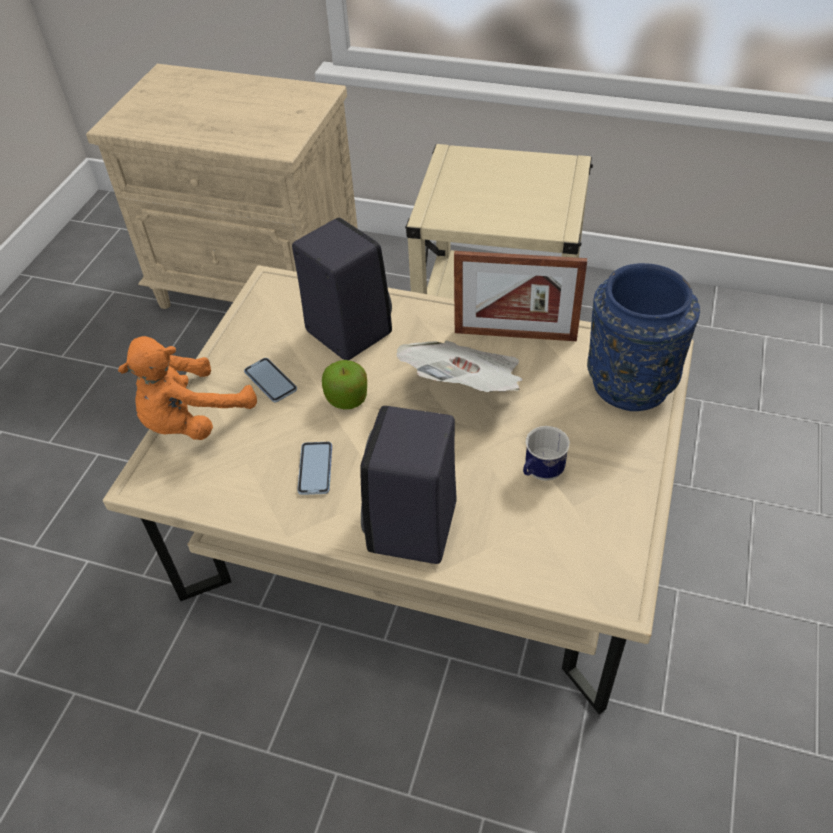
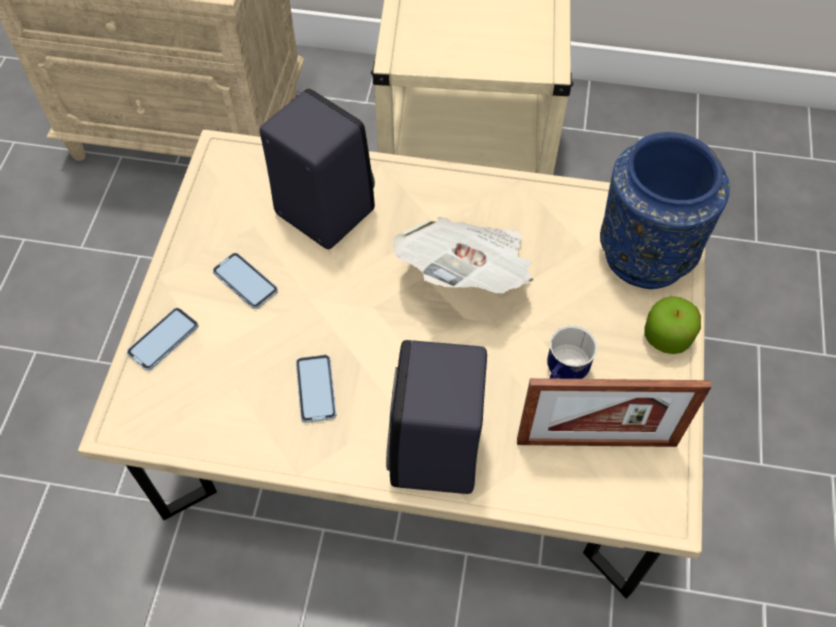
camera: 10 degrees left, 10 degrees up
orange plush toy [118,336,257,440] -> phone [127,308,198,371]
apple [322,360,367,409] -> apple moved to [644,296,701,354]
picture frame [454,251,587,341] -> picture frame moved to [517,378,711,447]

